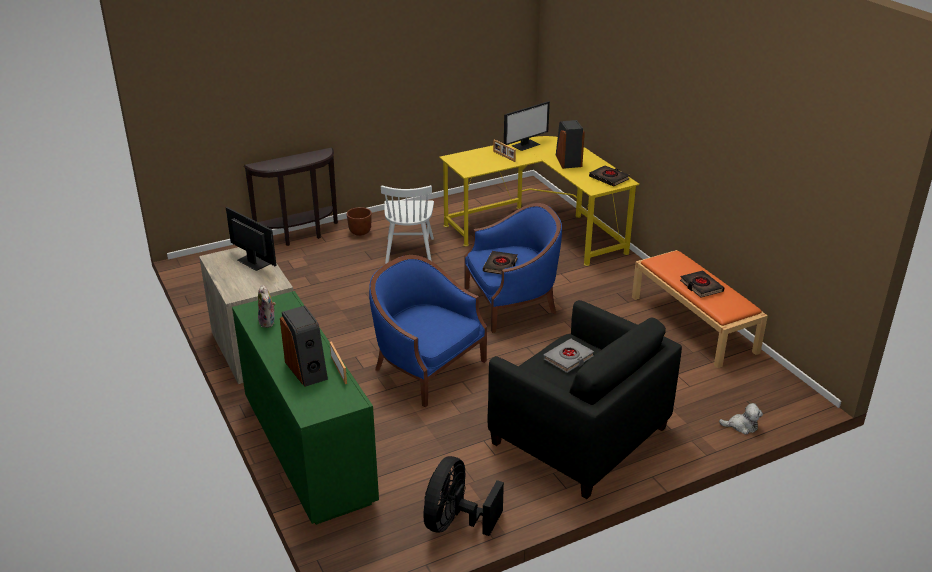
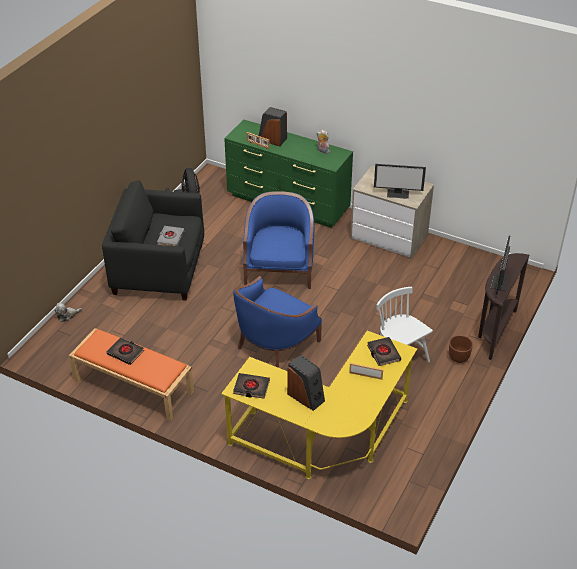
camera: 145 degrees right, 10 degrees up
blue armchair [369,255,487,407] -> blue armchair turned 90 degrees counterclockwise [243,191,314,289]
black book [483,251,518,275] -> black book moved to [367,337,401,366]
monitor [504,101,550,151] -> monitor moved to [491,236,510,295]

